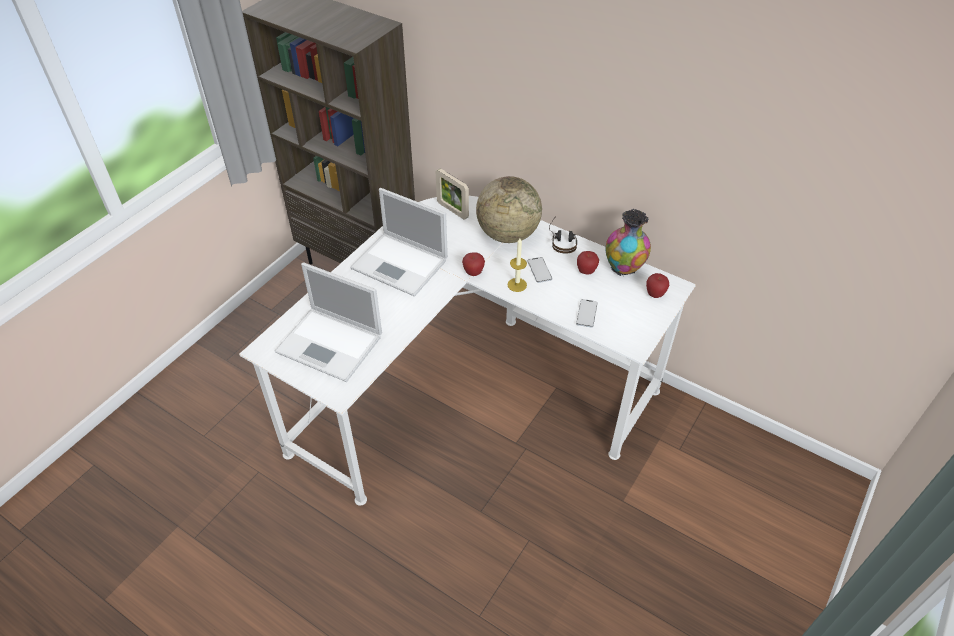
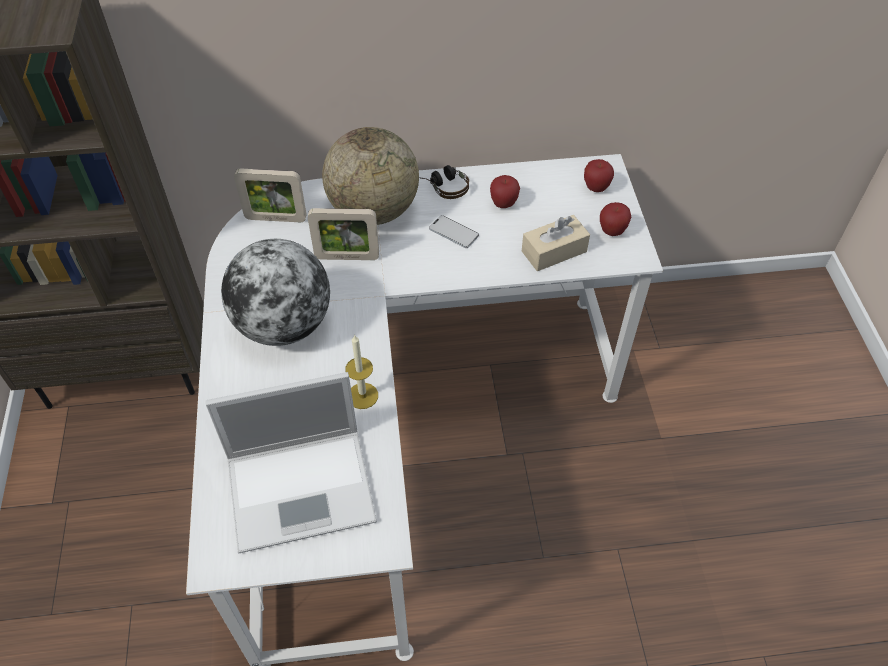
camera: 40 degrees left, 5 degrees up
laptop [350,188,448,297] -> globe [221,239,330,346]
apple [462,252,485,276] -> apple moved to [600,202,631,236]
candle [507,238,527,292] -> candle moved to [345,334,378,409]
phone [576,299,598,328] -> beige tissue box [522,215,590,271]
vase [606,209,651,276] -> none
none -> picture frame [308,208,379,260]

